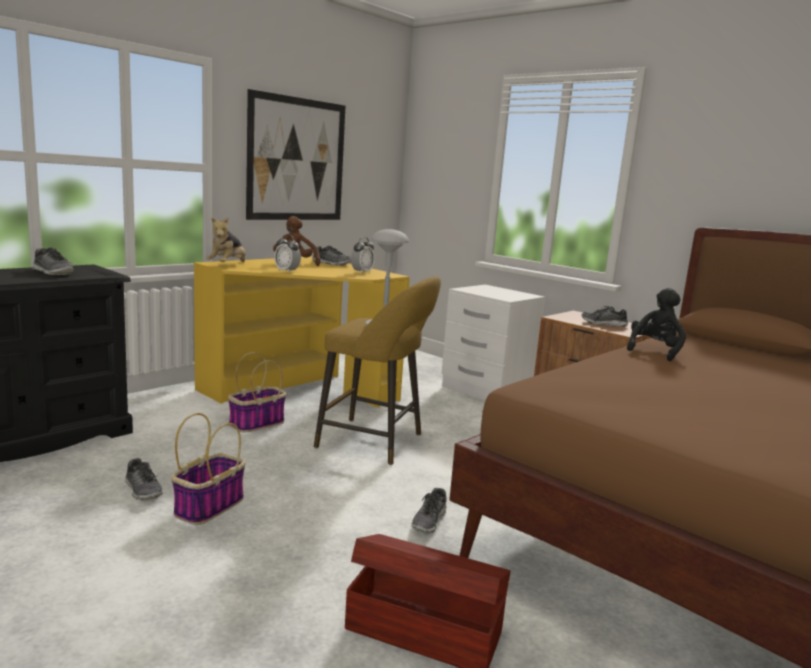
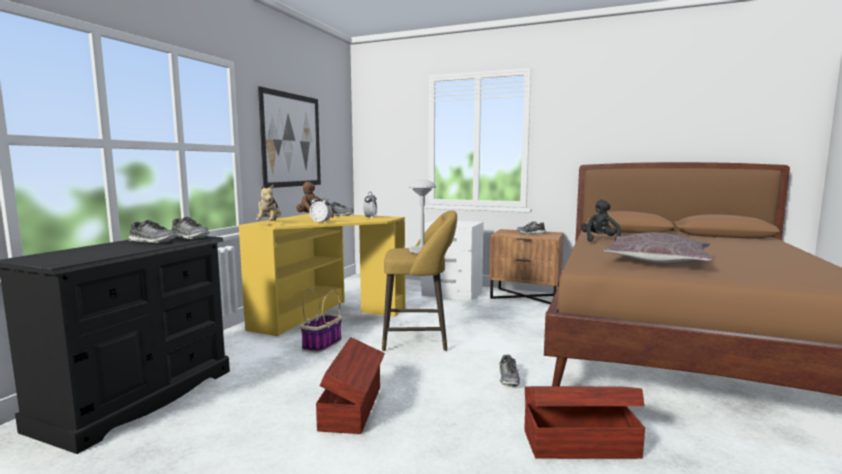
camera: 20 degrees left, 5 degrees down
shoe [125,458,163,501] -> shoe moved to [172,217,209,239]
basket [171,413,246,525] -> brown storage box [316,337,385,434]
none -> grey pillow [604,232,712,263]

